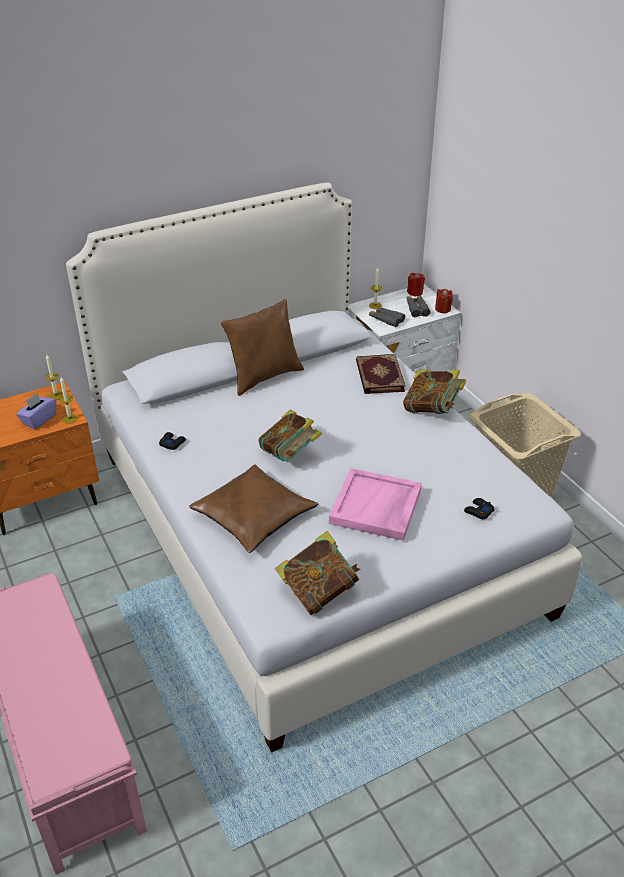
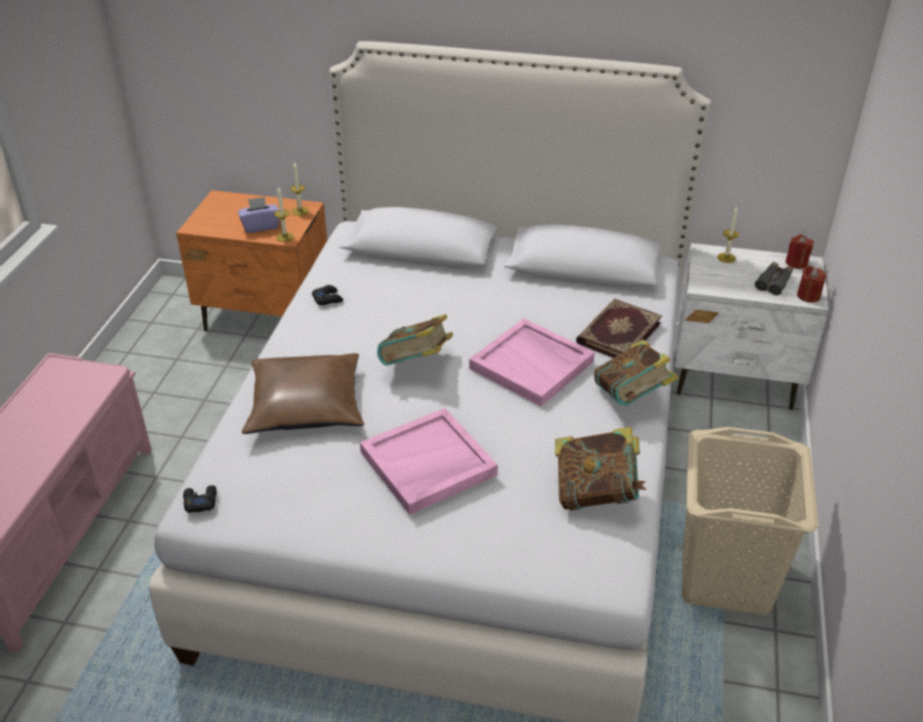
camera: 40 degrees right, 0 degrees up
brown pillow [221,299,304,396] -> none
book [275,531,361,615] -> book moved to [555,427,646,510]
grey binoculars [369,307,405,327] -> none
black game controller [464,498,495,519] -> black game controller moved to [183,485,217,513]
none -> pink tray [469,318,595,406]

